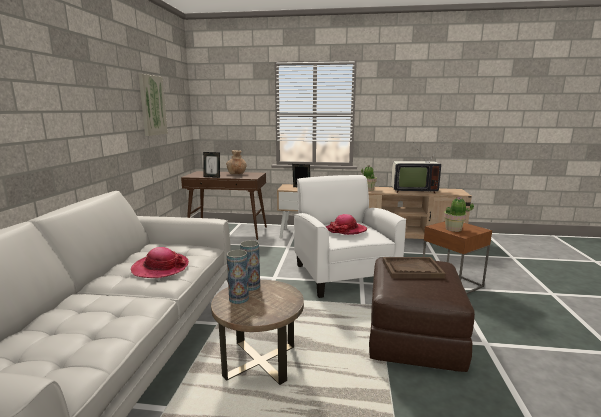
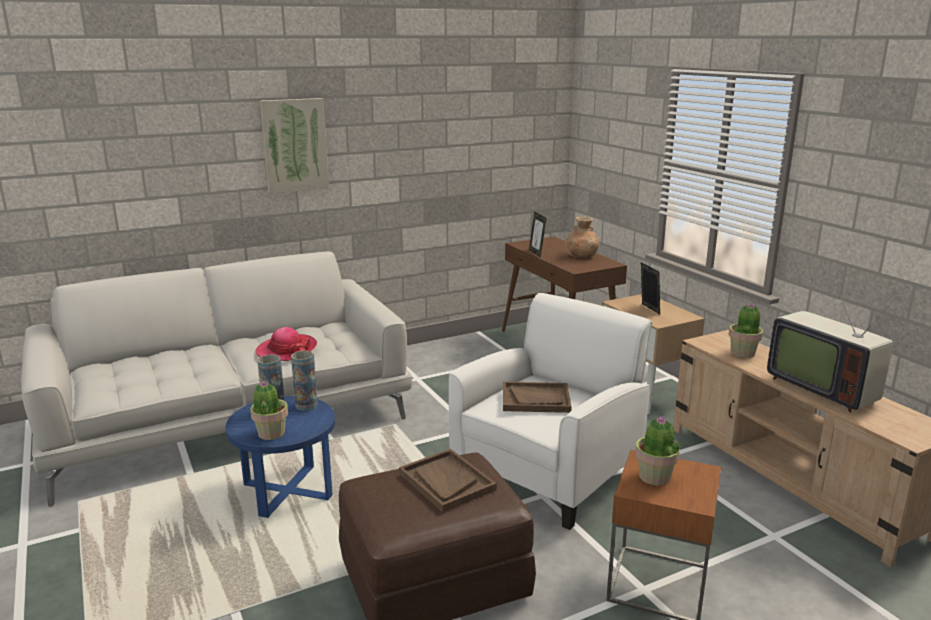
camera: 55 degrees right, 5 degrees up
picture [139,74,168,136] -> picture moved to [260,98,329,194]
brown side table [211,280,304,385] -> blue side table [226,396,335,518]
hat [326,214,367,235] -> brown tray [503,382,572,413]
none -> potted plant [250,380,288,440]

